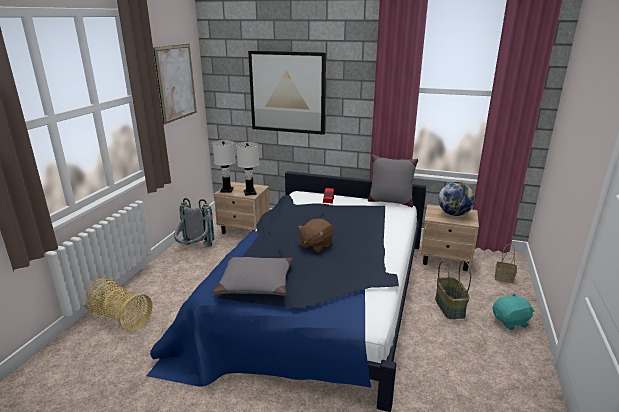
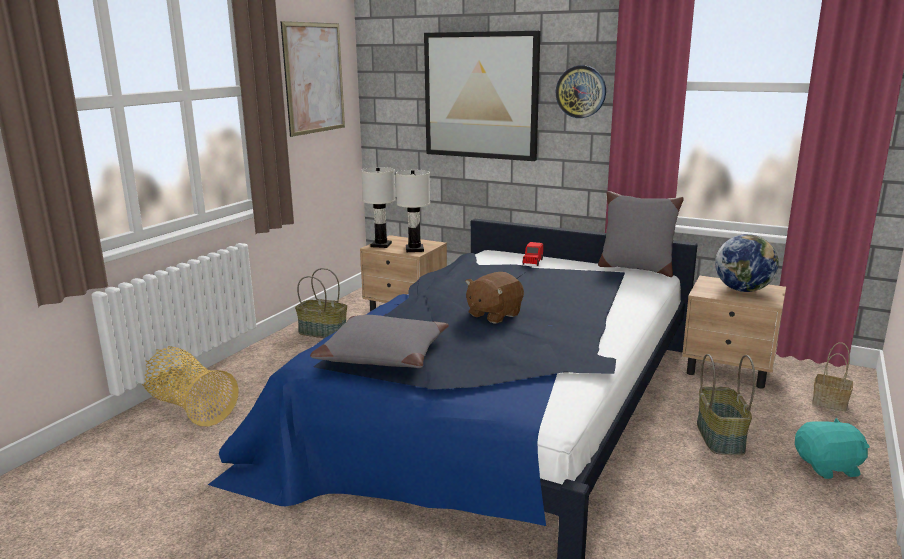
camera: 10 degrees right, 5 degrees down
grey backpack [174,198,214,247] -> basket [295,268,347,338]
none -> wall clock [556,65,606,118]

